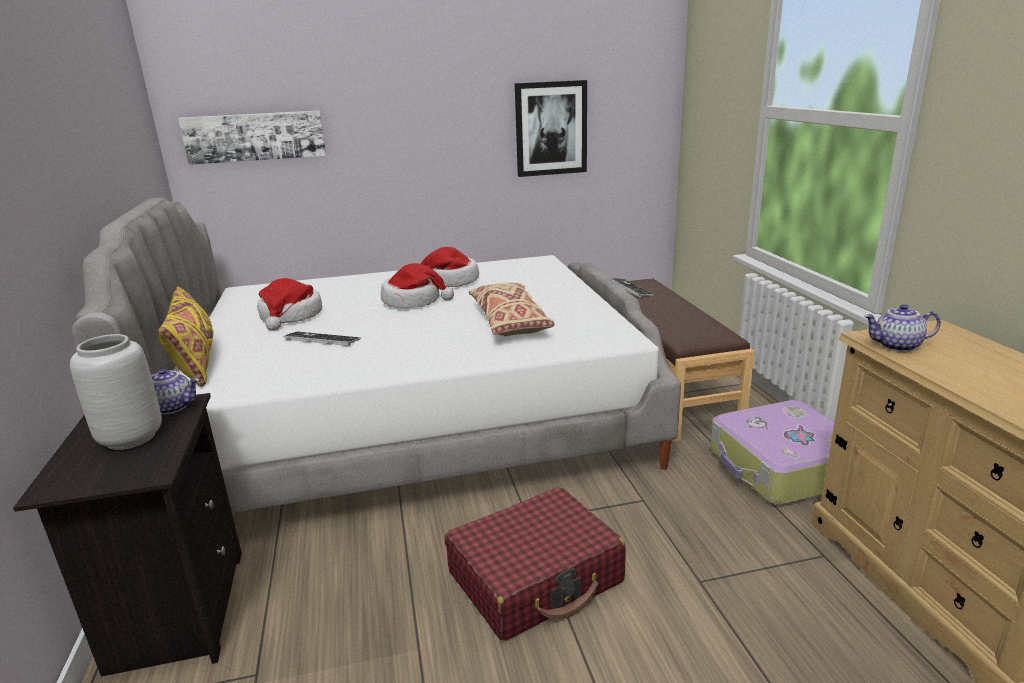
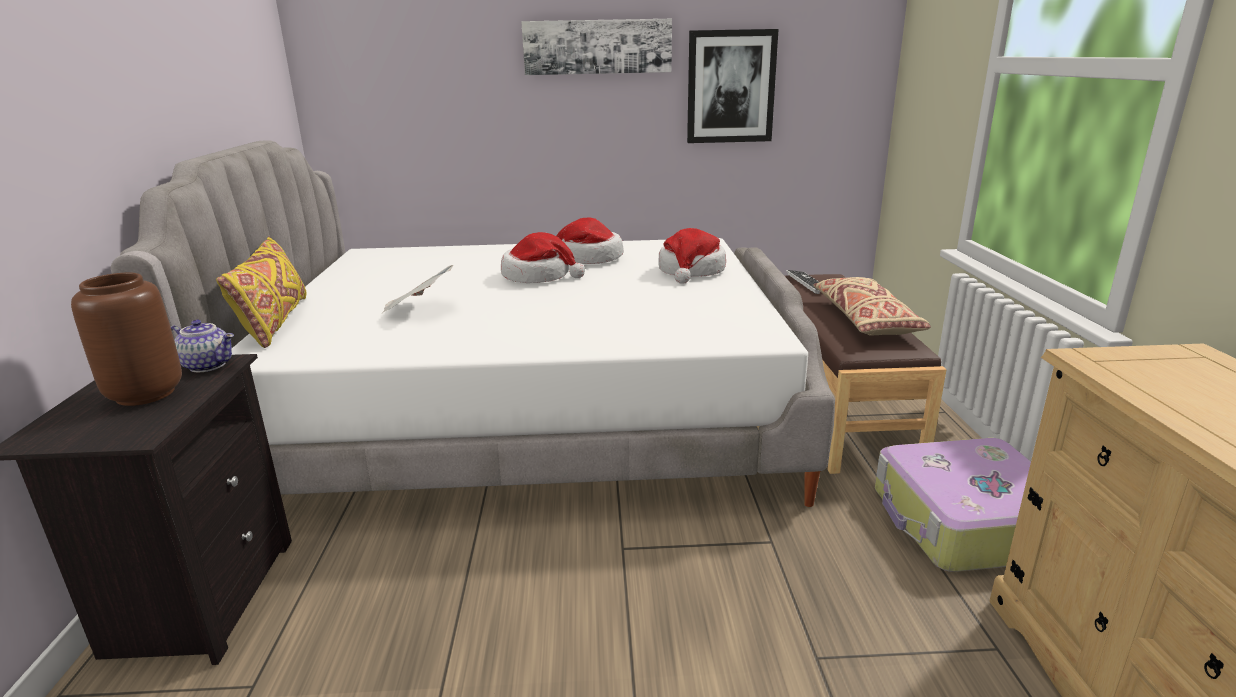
camera: 10 degrees right, 0 degrees up
grey vase [70,334,162,450] -> brown vase [71,273,182,406]
picture [178,110,326,165] -> picture moved to [521,19,672,75]
hat [257,278,322,331] -> hat moved to [659,228,726,284]
keyboard [283,332,361,346] -> newspaper [383,265,453,313]
red suitcase [445,487,626,641] -> none
beige pillow [469,282,555,336] -> beige pillow moved to [813,277,930,336]
teapot [864,304,941,352] -> none

